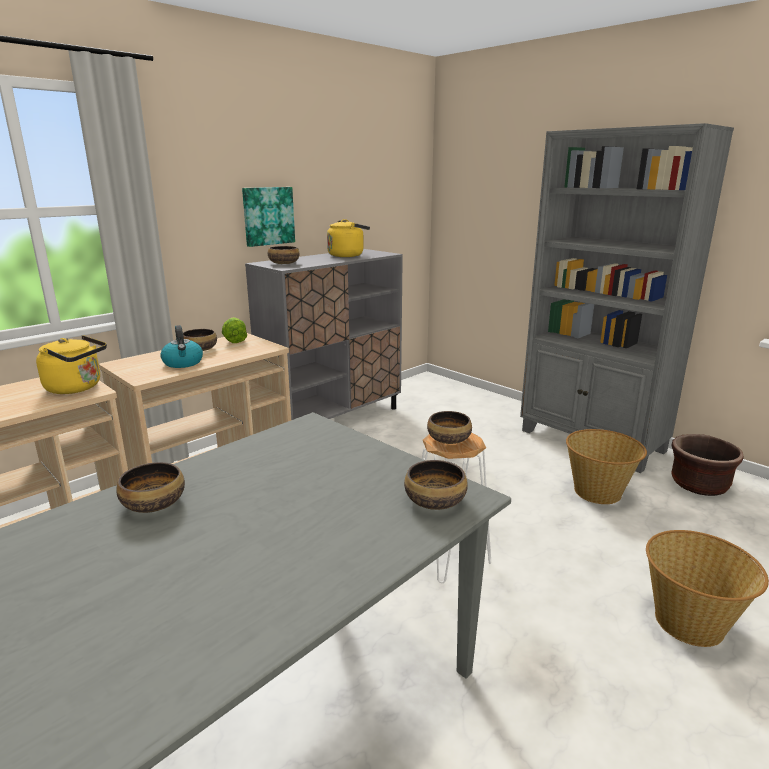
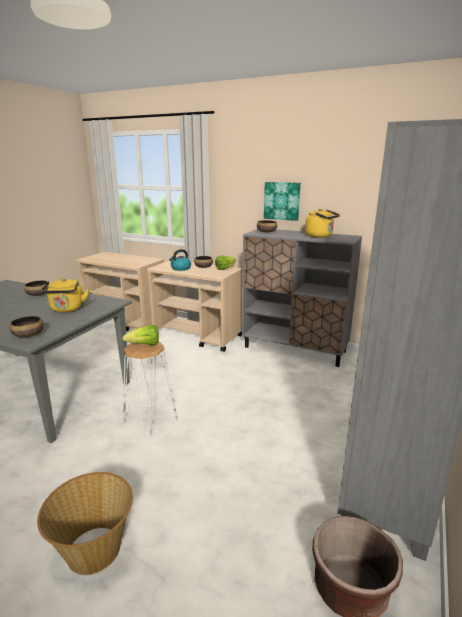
camera: 70 degrees right, 0 degrees up
yellow kettle [36,335,107,394] -> yellow kettle moved to [41,278,89,313]
bowl [427,411,472,444] -> lettuce [122,325,159,345]
basket [566,429,647,504] -> none

